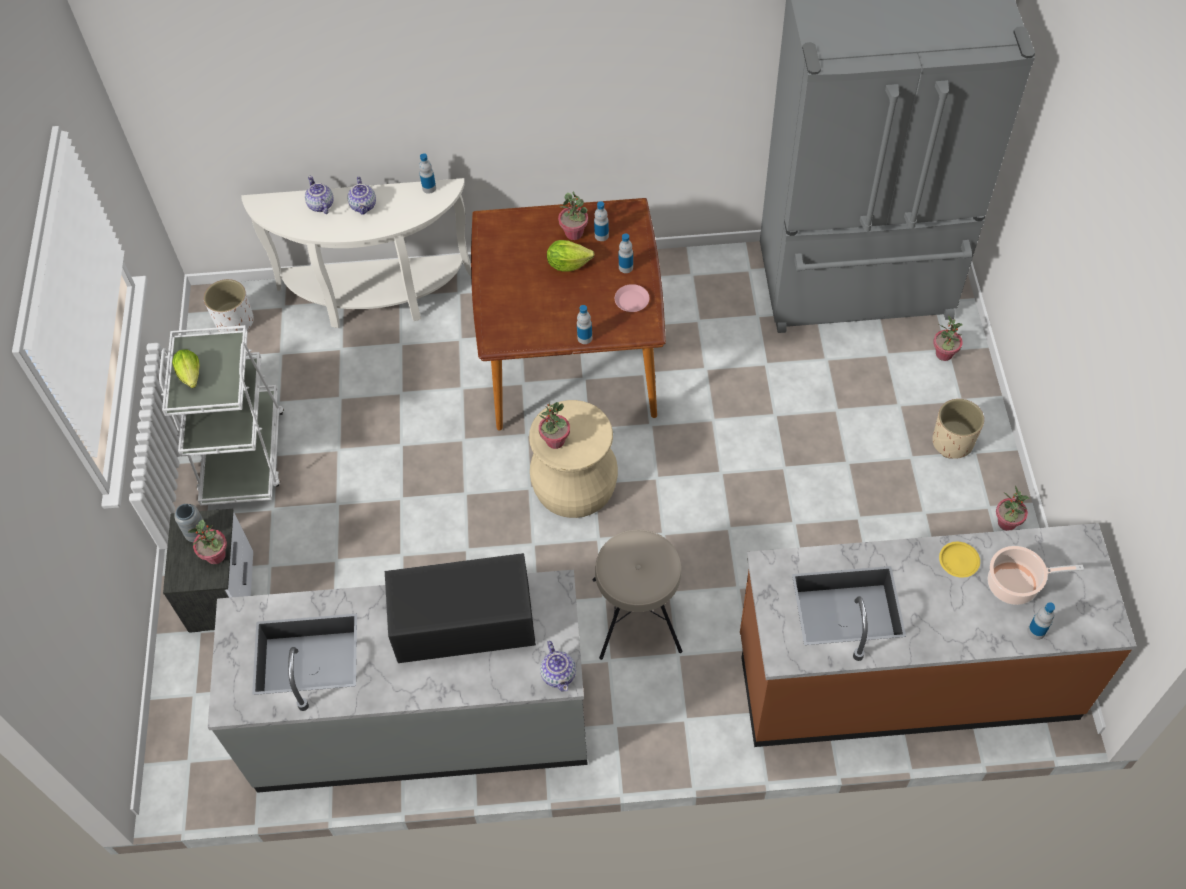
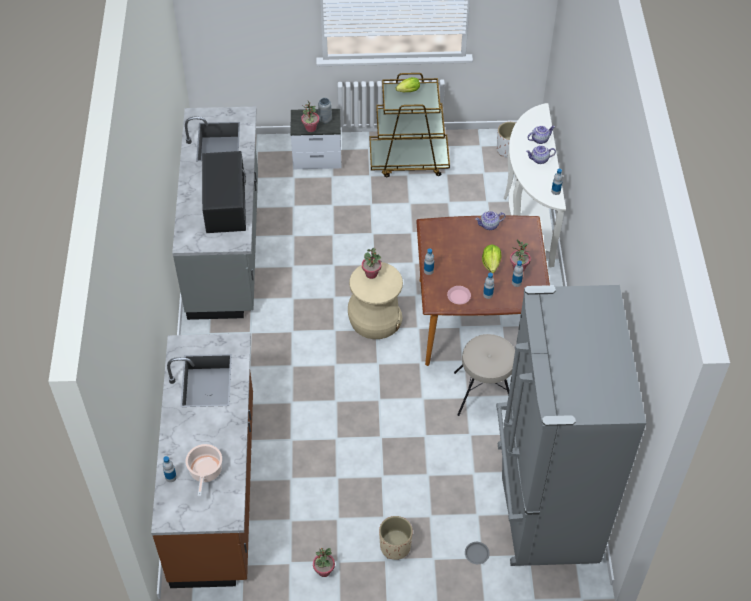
camera: 90 degrees right, 5 degrees down
white cart [159,325,284,506] -> brown cart [370,73,450,177]
teapot [540,641,576,692] -> teapot moved to [475,211,505,230]
beige stool [593,529,683,660] -> beige stool moved to [454,334,515,416]
potted plant [933,315,963,361] -> grey plate [465,542,490,564]
yellow plate [939,542,980,578] -> none

